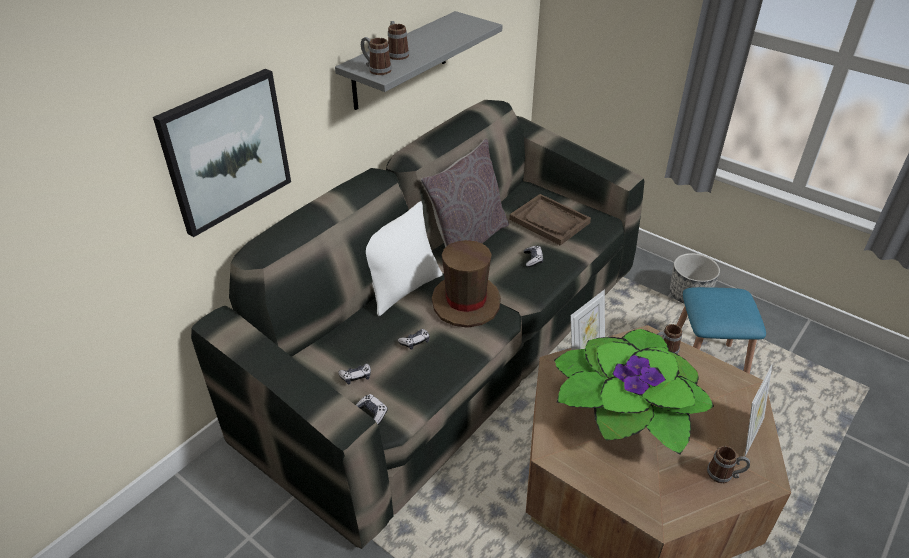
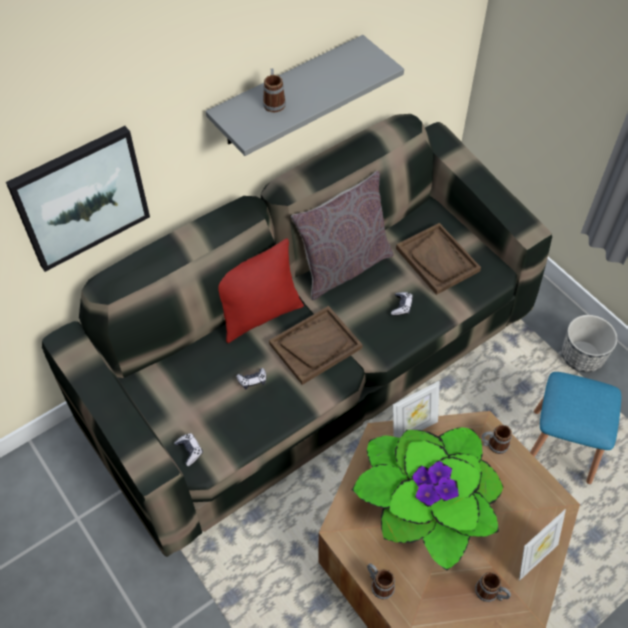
camera: 15 degrees right, 15 degrees up
game controller [338,363,371,385] -> none
mug [361,37,392,75] -> mug moved to [367,563,395,600]
white pillow [366,201,443,316] -> red pillow [218,238,304,343]
brown hat [432,240,501,328] -> brown tray [269,306,363,385]

